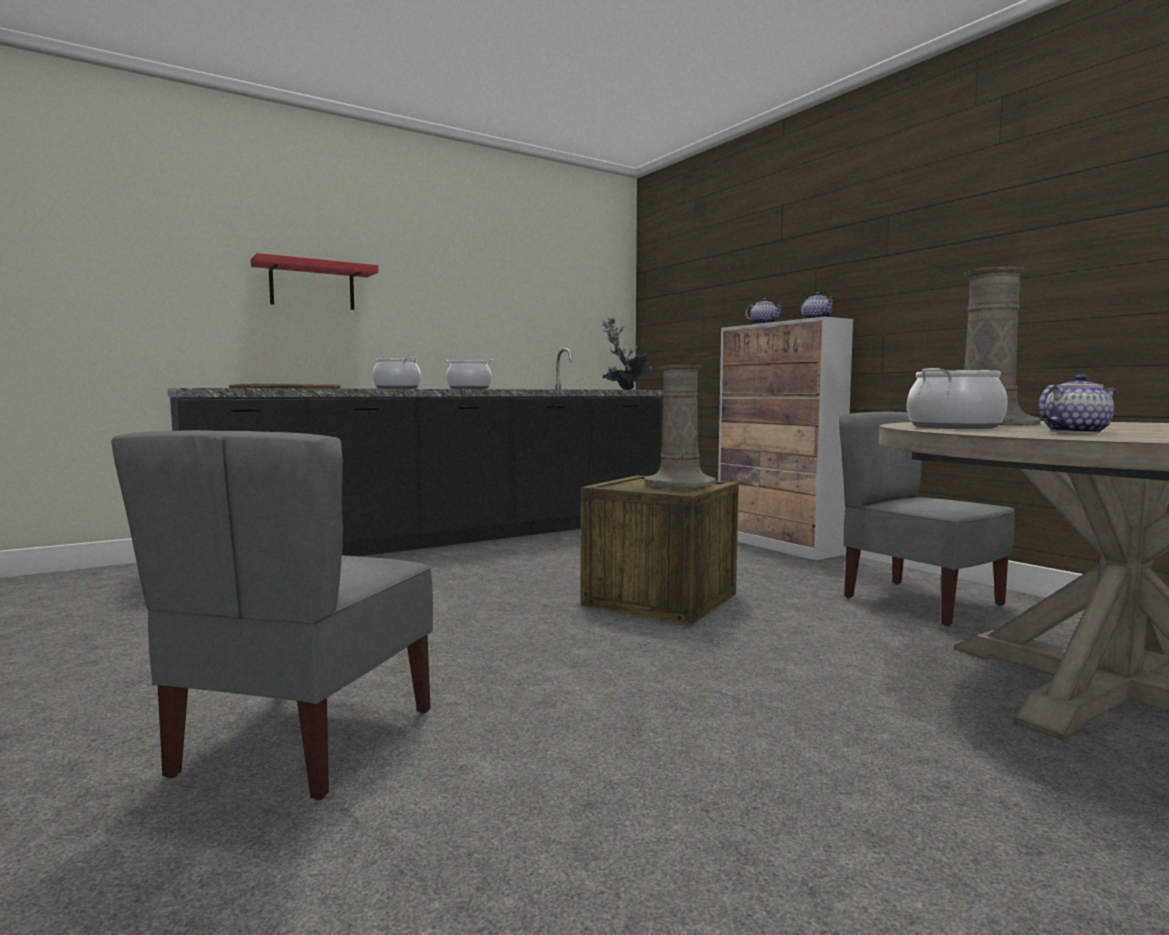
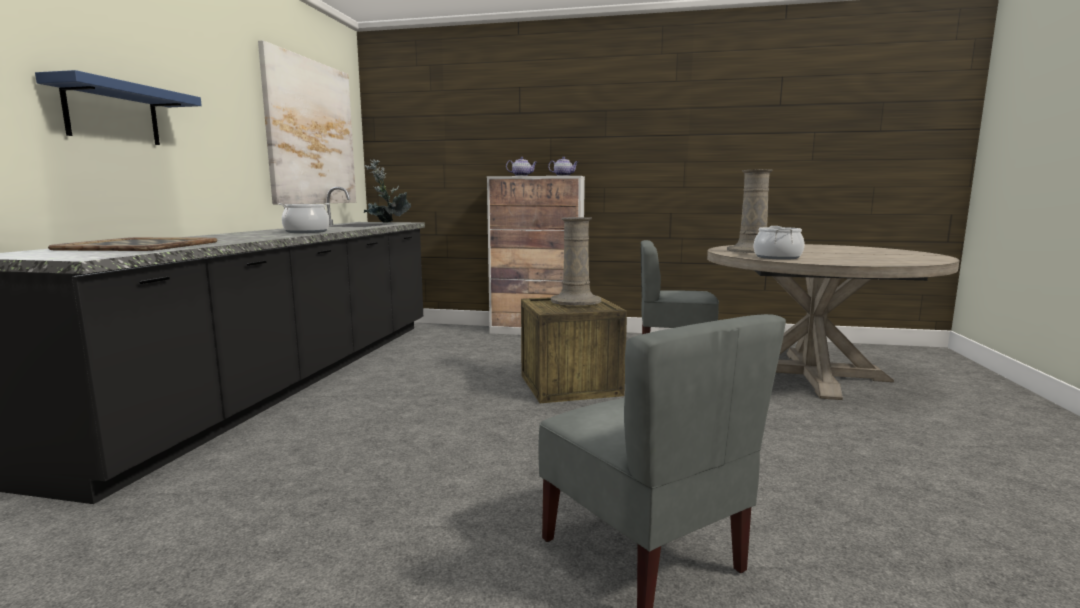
camera: 45 degrees left, 5 degrees up
red shelf [251,253,378,310] -> blue shelf [35,70,202,145]
cooking pot [373,357,421,389] -> none
teapot [1039,374,1117,434] -> none
none -> picture [258,40,356,204]

